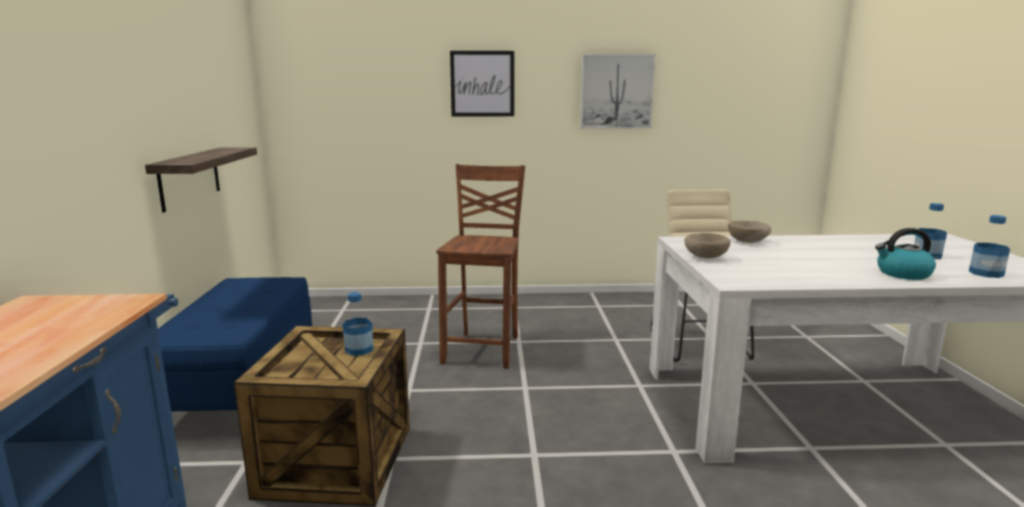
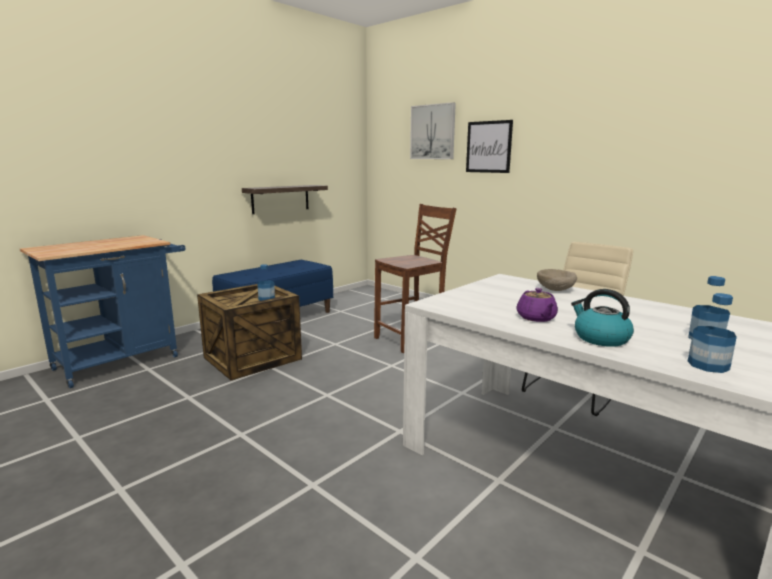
camera: 45 degrees right, 0 degrees up
picture [580,54,656,129] -> picture moved to [410,102,456,159]
beige bowl [684,233,730,258] -> none
none -> purple teapot [516,288,558,322]

